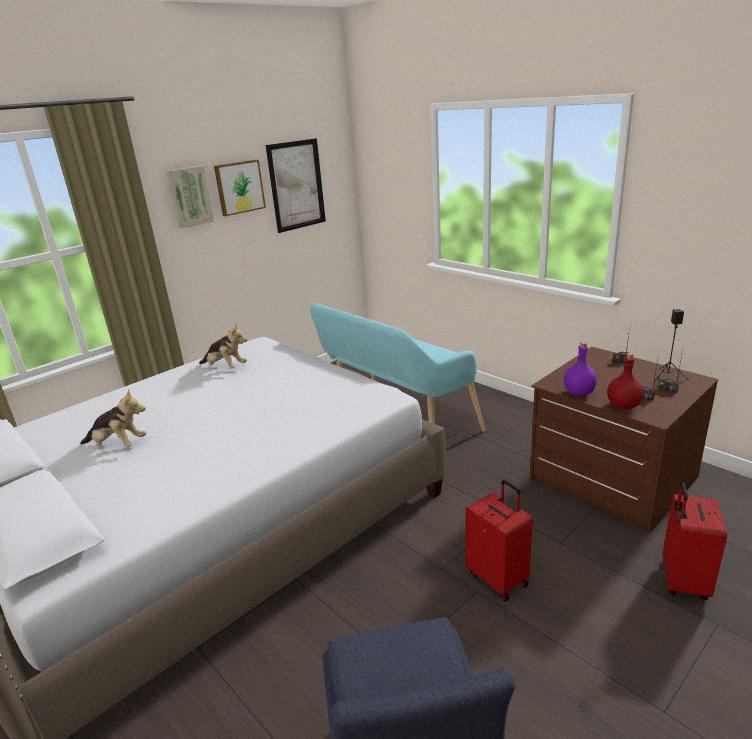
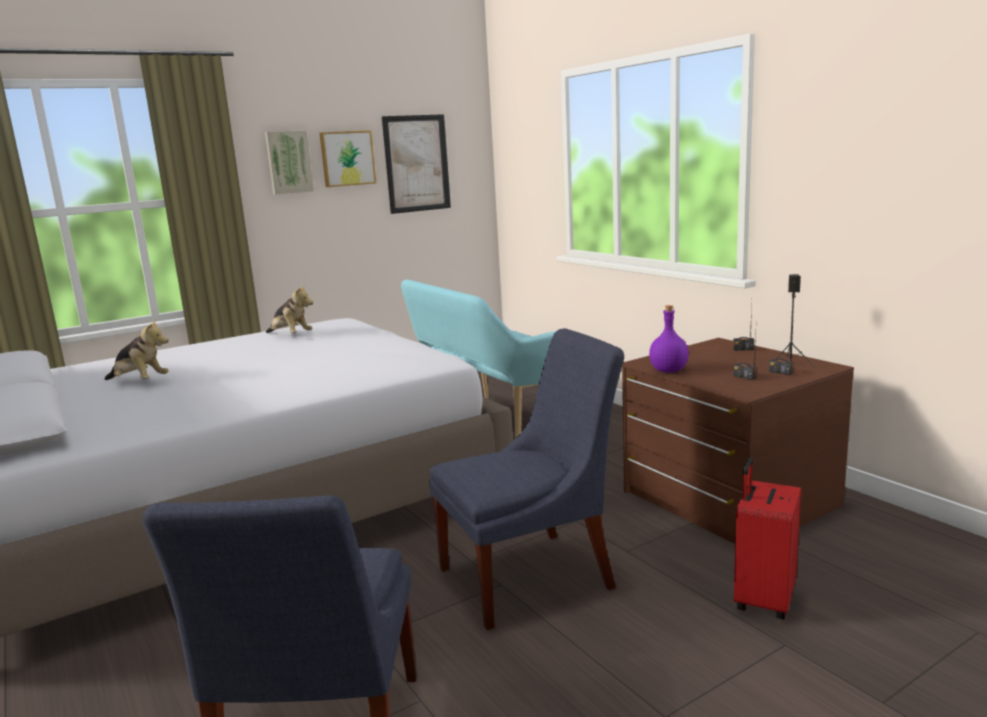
camera: 10 degrees right, 10 degrees down
red suitcase [466,480,533,602] -> blue chair [429,328,624,630]
red bottle [607,353,643,409] -> none

